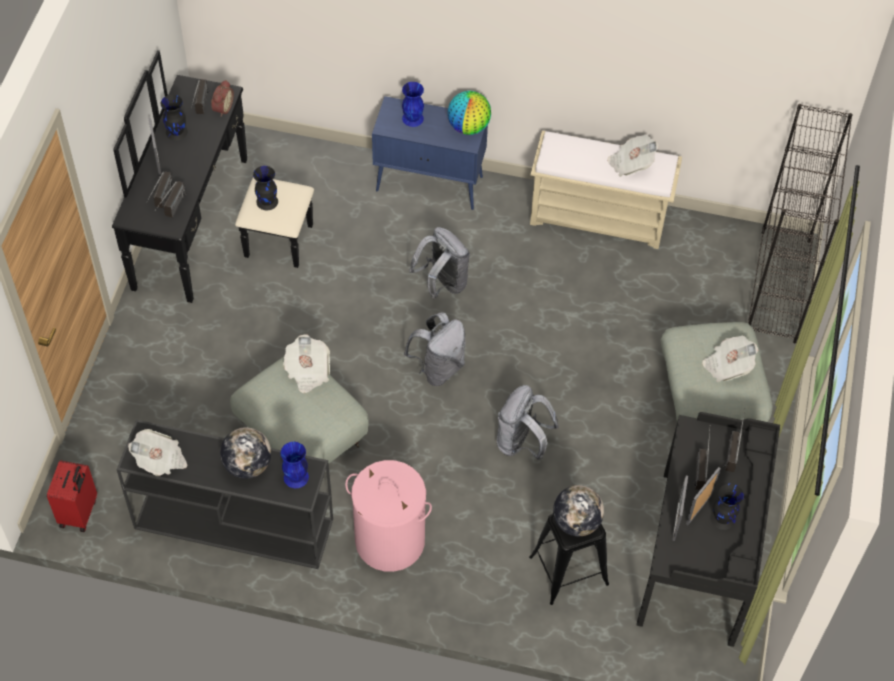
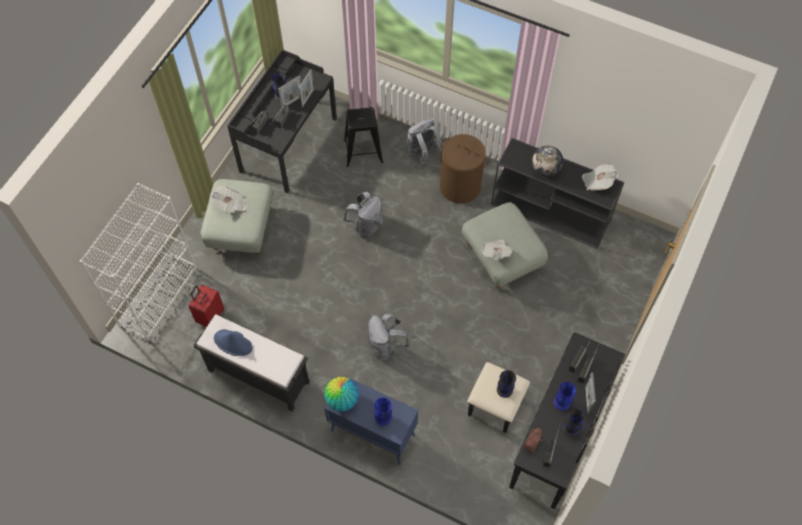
camera: 165 degrees left, 5 degrees up
red suitcase [47,460,97,532] -> red suitcase moved to [189,285,224,327]
blue vase [281,442,309,488] -> blue vase moved to [554,382,576,410]
pink laundry basket [345,460,432,572] -> brown laundry basket [440,134,488,204]
grey backpack [404,312,466,386] -> grey backpack moved to [407,118,443,165]
beige bench [530,131,682,249] -> black bench [193,314,310,412]
globe [553,485,604,536] -> none
newspaper [607,135,659,177] -> blue hat [214,329,253,356]
black bookcase [748,104,853,344] -> white bookcase [80,183,197,341]

